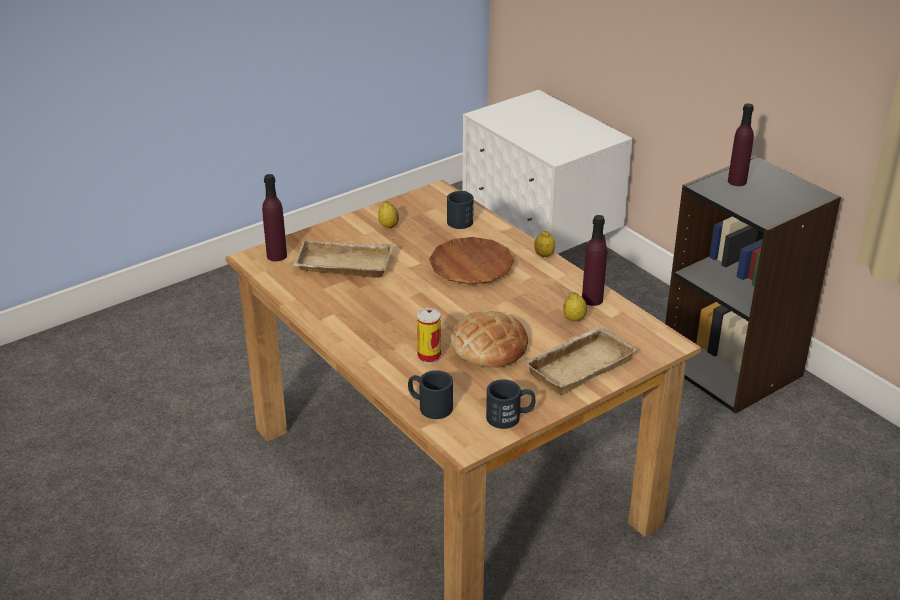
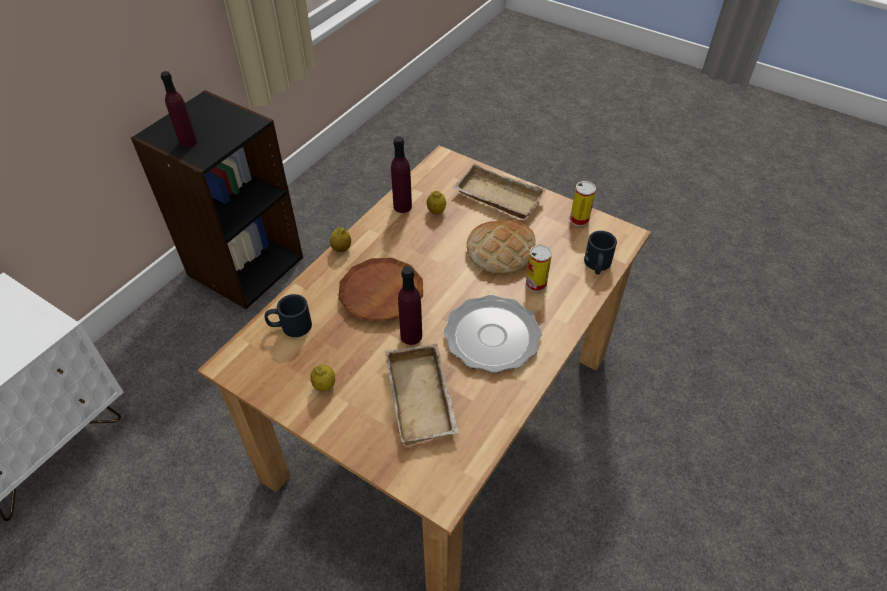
camera: 110 degrees left, 15 degrees up
purple bottle [262,174,287,261] -> purple bottle moved to [398,266,422,345]
black mug [486,379,535,429] -> can [570,181,596,226]
none -> plate [444,295,542,373]

